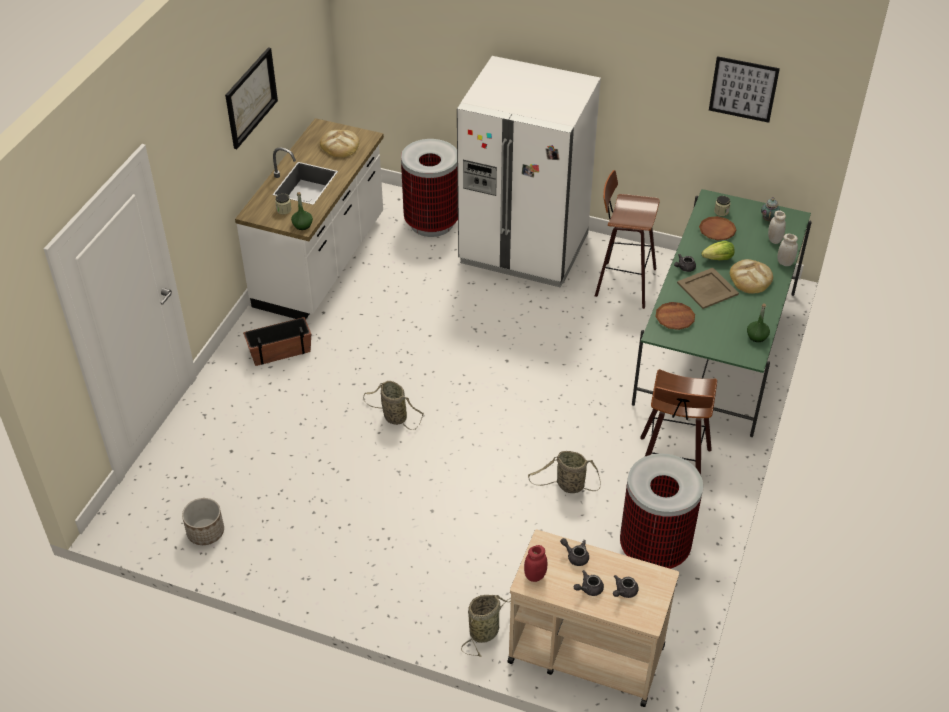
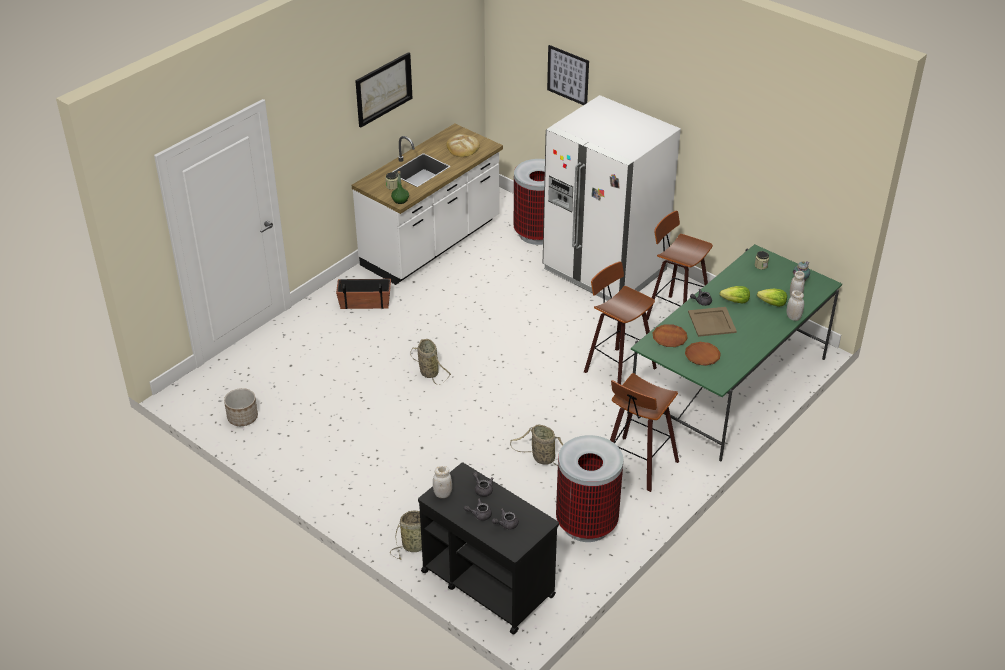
camera: 20 degrees right, 5 degrees down
beige cart [507,529,679,707] -> black cart [418,462,559,634]
red jar [524,545,547,582] -> white jar [433,466,452,498]
brown plate [699,216,736,240] -> brown plate moved to [685,342,721,366]
picture [709,56,780,123] -> picture moved to [547,45,589,105]
bread [730,259,773,294] -> none
green bottle [747,304,770,342] -> none
none -> stool [584,261,657,384]
none -> lettuce [757,289,787,307]

